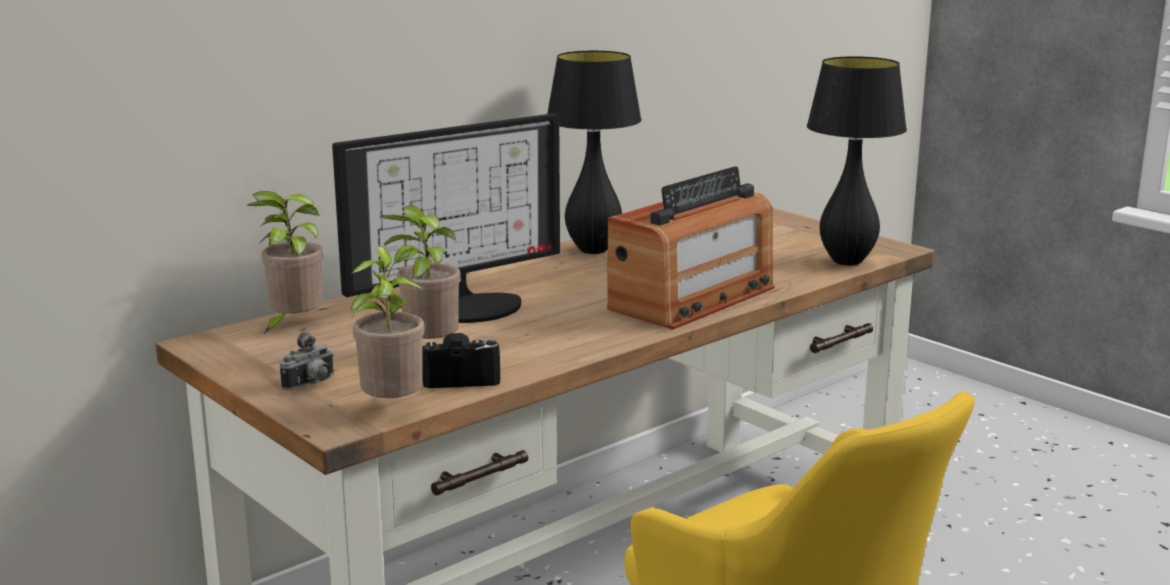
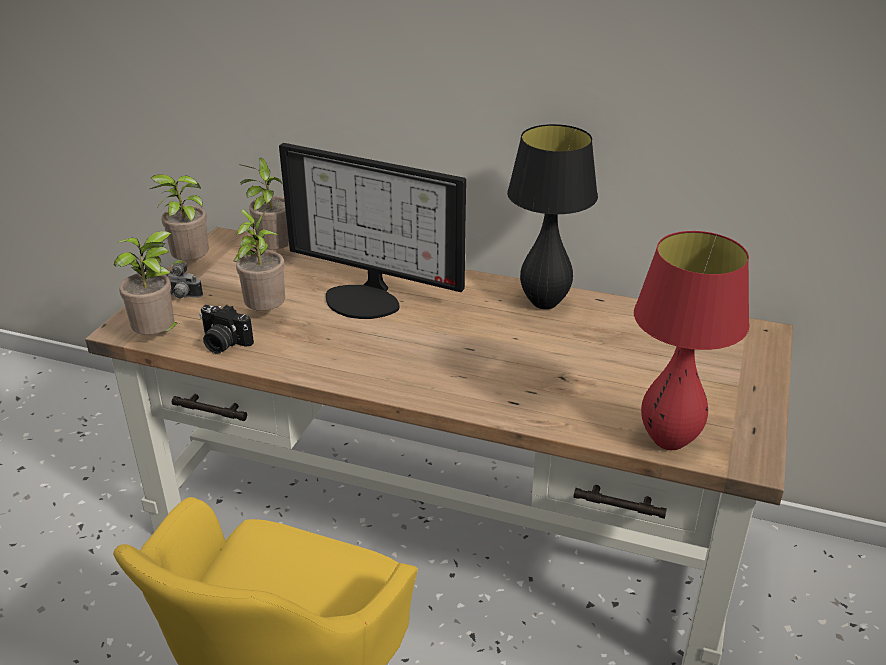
camera: 60 degrees right, 15 degrees up
camera [422,333,501,388] -> camera turned 150 degrees clockwise [199,305,254,353]
radio [607,166,774,330] -> none
black table lamp [807,56,907,266] -> red table lamp [634,231,750,450]
none -> potted plant [150,174,209,266]

